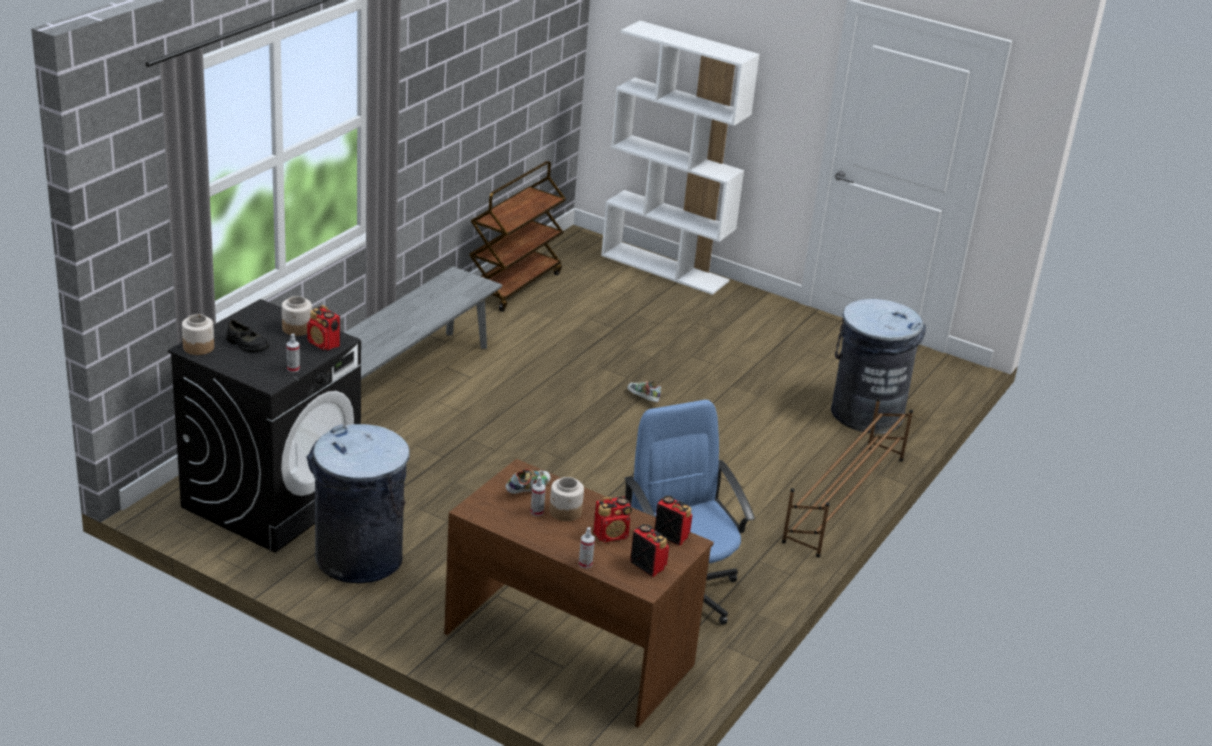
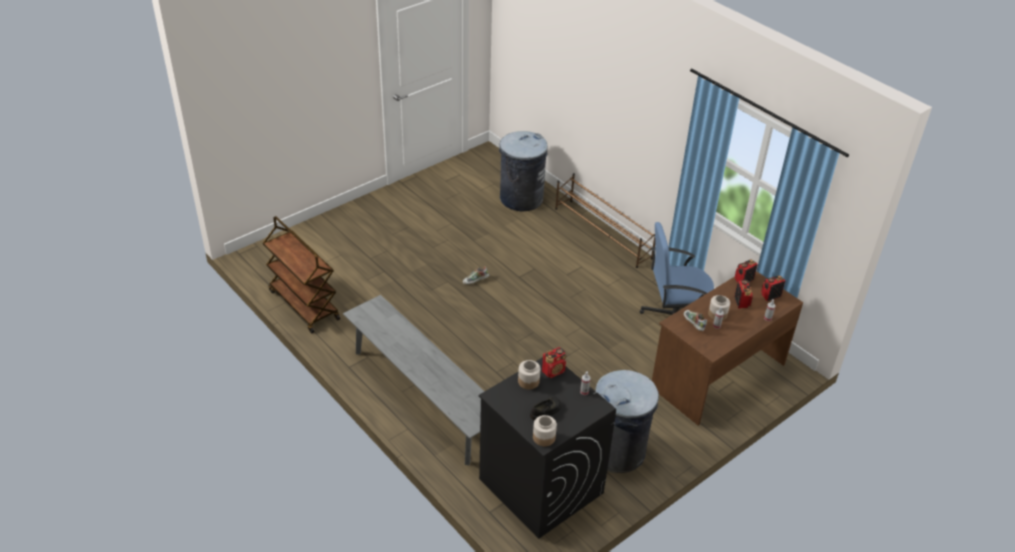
camera: 70 degrees left, 10 degrees up
white bookcase [601,21,760,295] -> none

